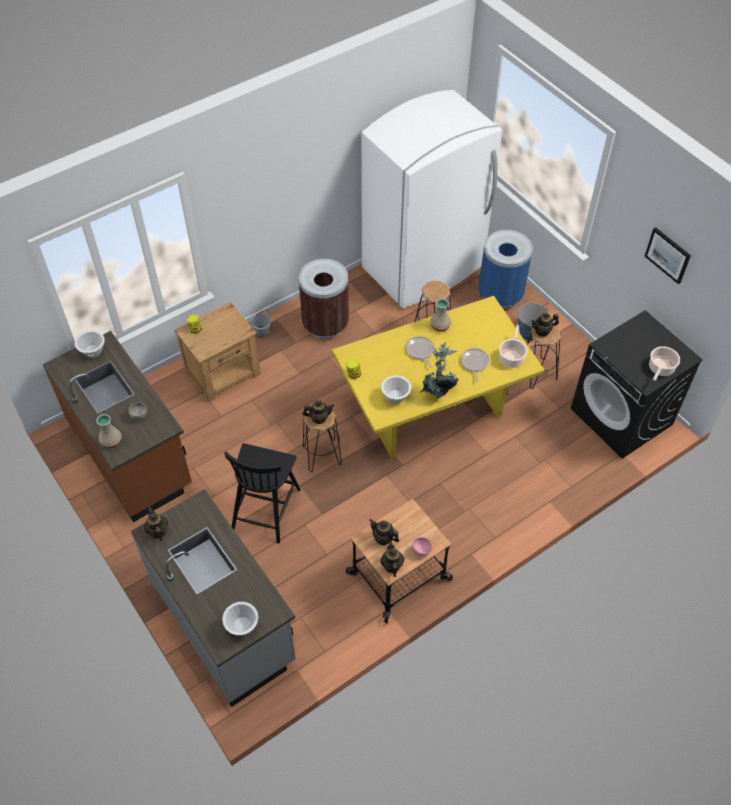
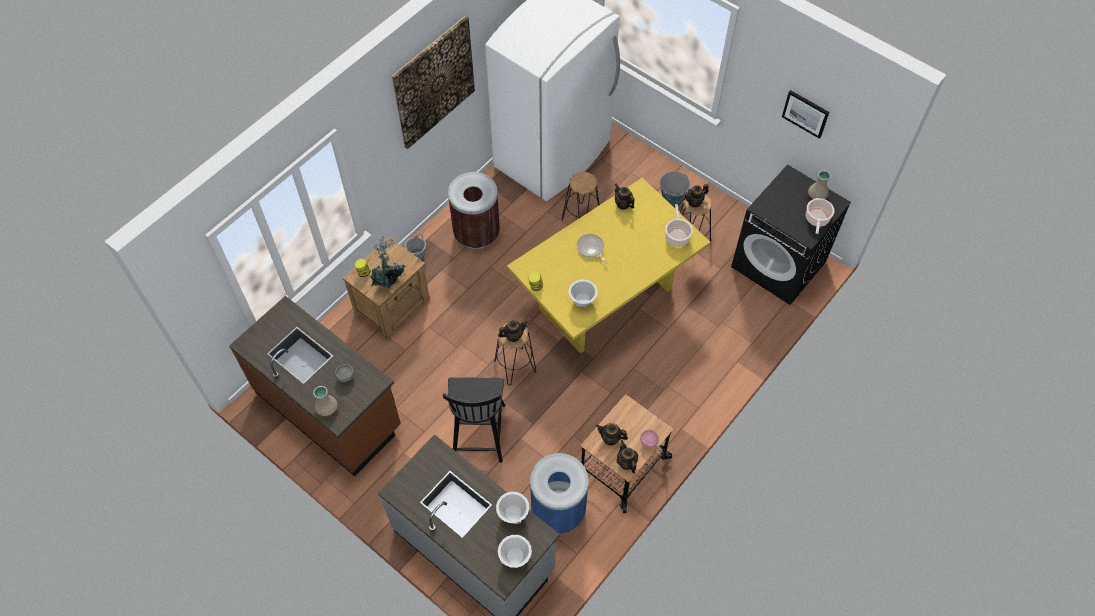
camera: 15 degrees left, 5 degrees up
white bowl [75,330,104,358] -> white bowl moved to [496,492,529,524]
teapot [144,506,168,541] -> teapot moved to [614,184,635,210]
potted plant [420,342,459,398] -> potted plant moved to [370,236,405,288]
beige vase [430,299,451,331] -> beige vase moved to [808,171,831,200]
frying pan [461,348,489,382] -> none
blue trash can [478,230,533,309] -> blue trash can moved to [530,453,588,533]
none -> picture [392,16,475,149]

